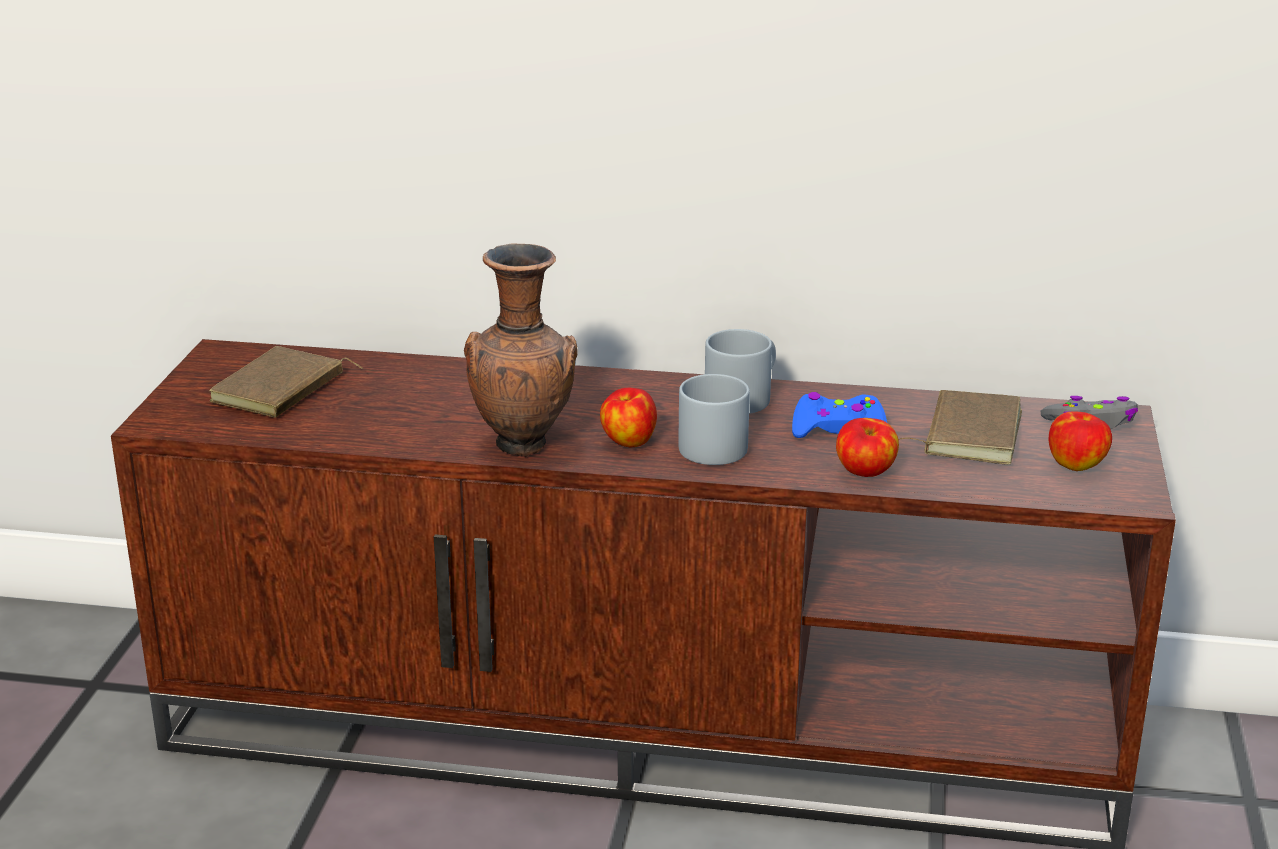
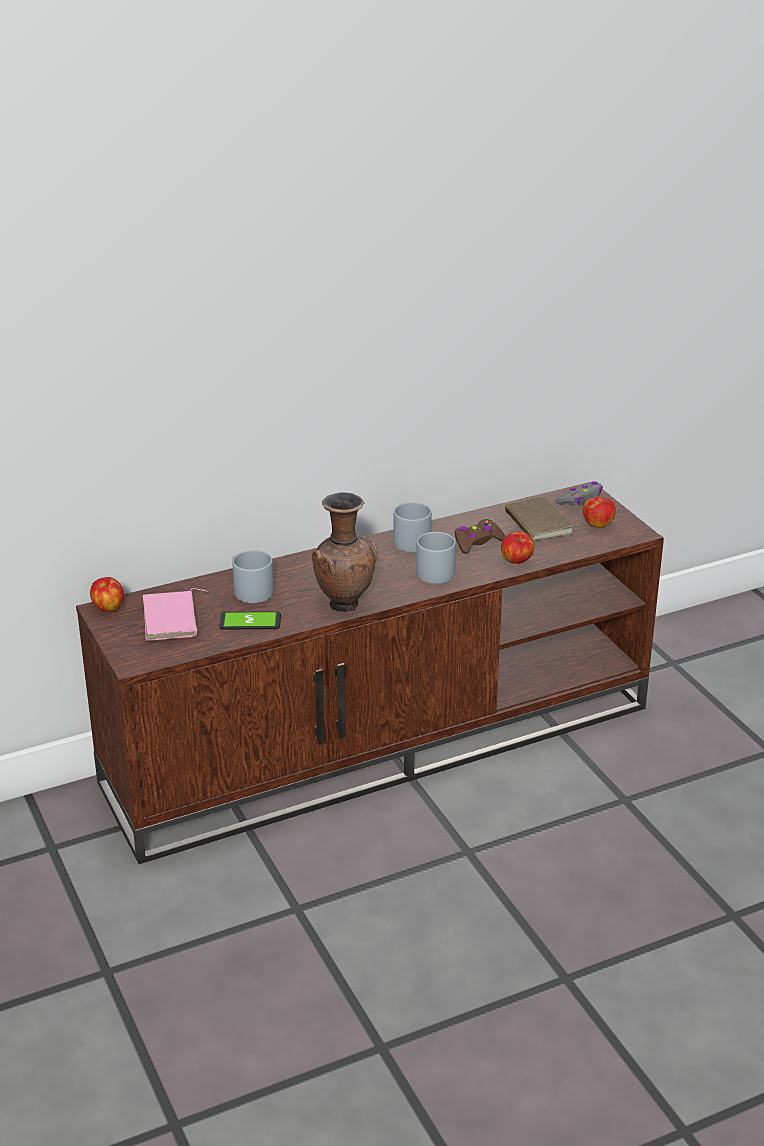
camera: 35 degrees left, 5 degrees up
brown book [209,346,363,418] -> pink book [143,588,208,641]
apple [600,388,657,447] -> apple moved to [90,577,124,612]
blue game controller [792,392,887,438] -> brown game controller [454,519,505,554]
none -> phone [220,611,281,629]
none -> grey mug [232,550,274,603]

